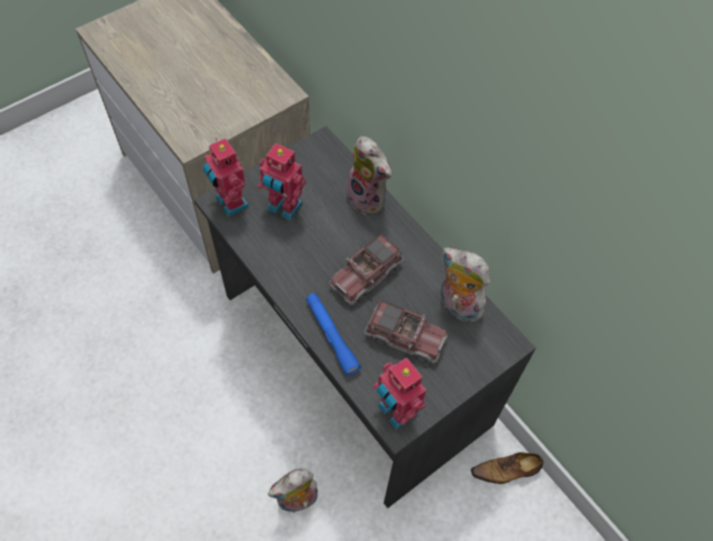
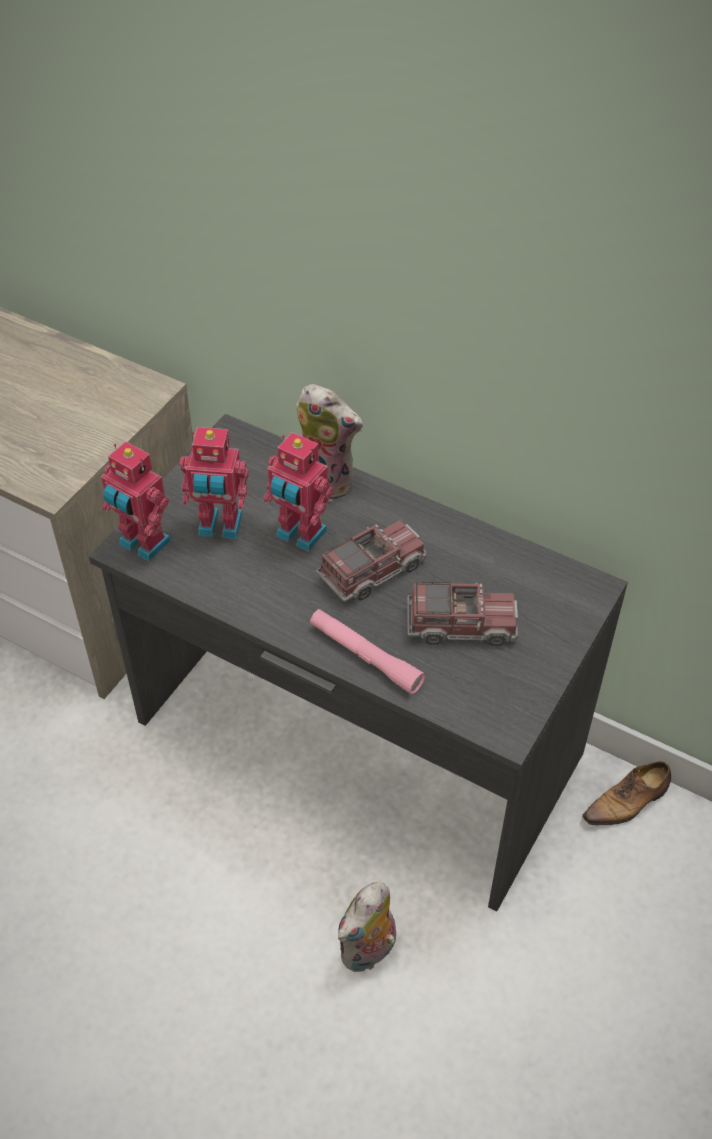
camera: 20 degrees left, 10 degrees down
blue flashlight [306,293,361,376] -> pink flashlight [310,609,425,695]
toy truck [329,234,404,305] -> toy truck turned 150 degrees counterclockwise [316,520,426,602]
toy robot [373,357,426,430] -> toy robot moved to [264,432,333,552]
plush toy [440,248,490,322] -> none

